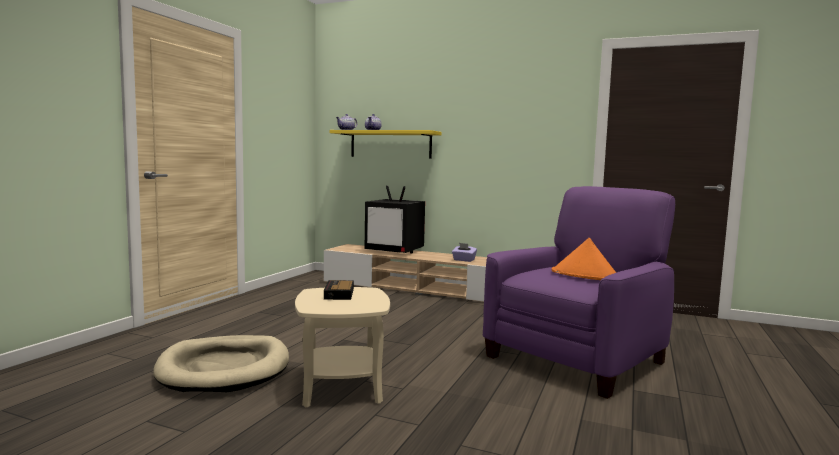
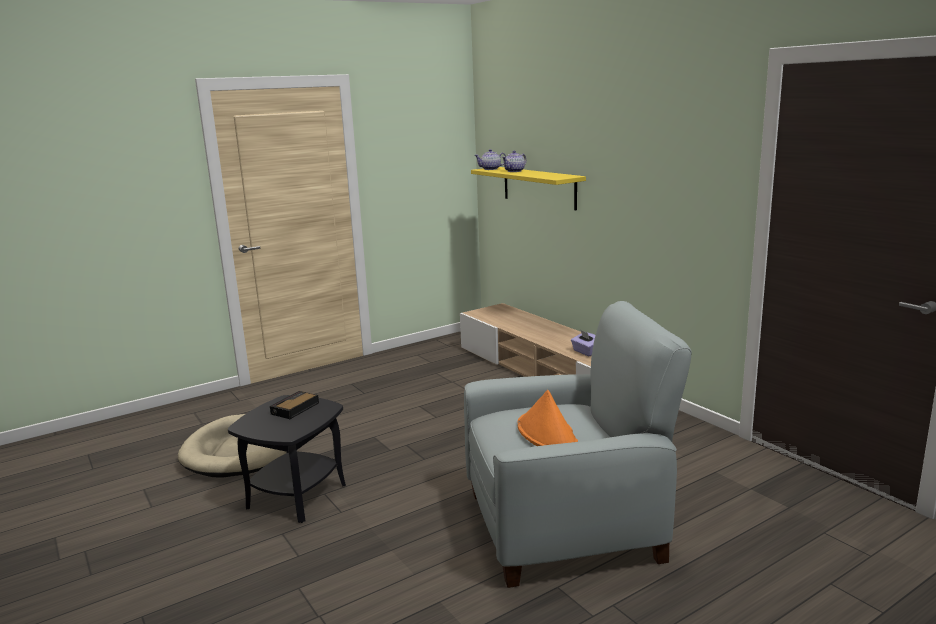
camera: 35 degrees right, 10 degrees up
beige side table [295,287,390,407] -> black side table [228,395,346,523]
television [365,185,425,254] -> none
purple armchair [483,186,675,399] -> grey armchair [464,301,692,588]

